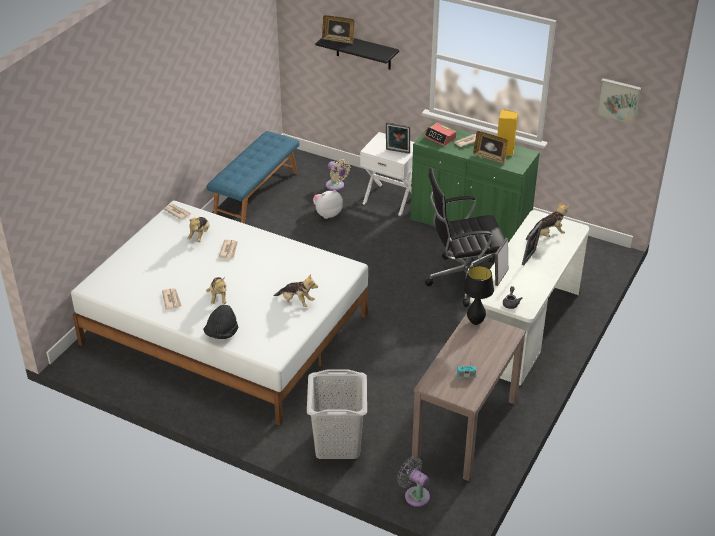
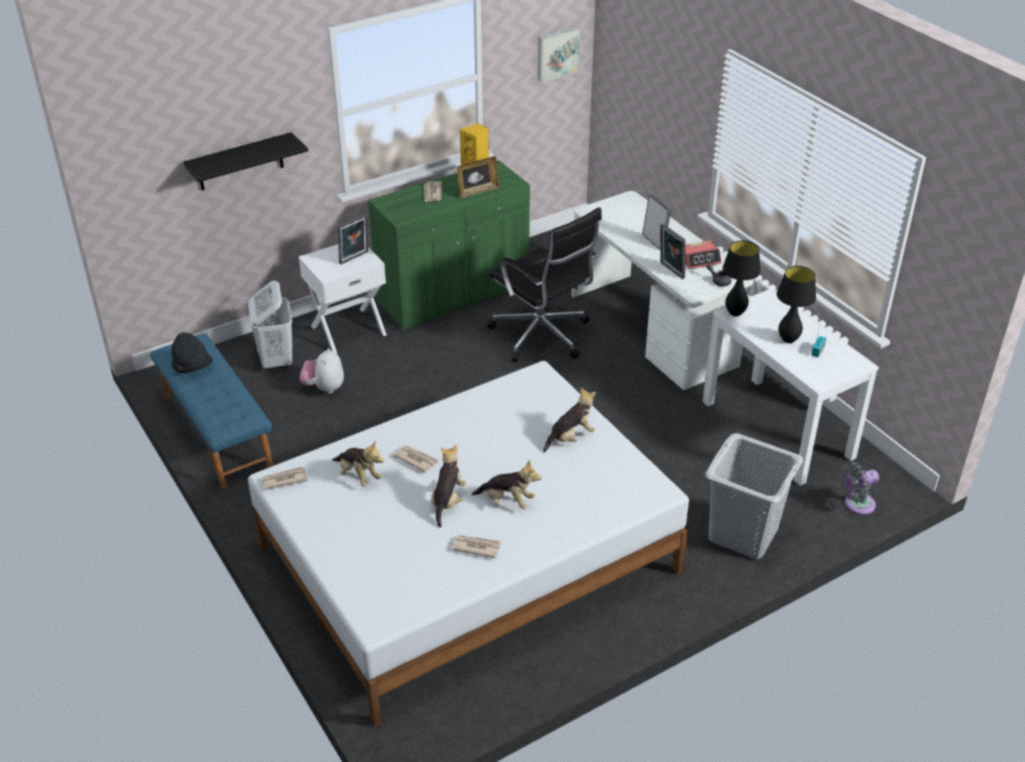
camera: 60 degrees left, 0 degrees up
black hat [203,305,238,339] -> black hat moved to [171,333,212,373]
picture frame [322,15,354,44] -> none
beige fan [326,159,350,190] -> white laundry basket [248,280,293,370]
brown console table [412,313,526,481] -> white console table [703,289,879,486]
alarm clock [424,123,456,146] -> alarm clock moved to [685,240,721,269]
black office chair [425,168,505,307] -> black office chair turned 60 degrees counterclockwise [487,207,602,362]
plush toy [526,202,569,240] -> plush toy moved to [431,444,466,528]
none -> black table lamp [777,266,816,343]

